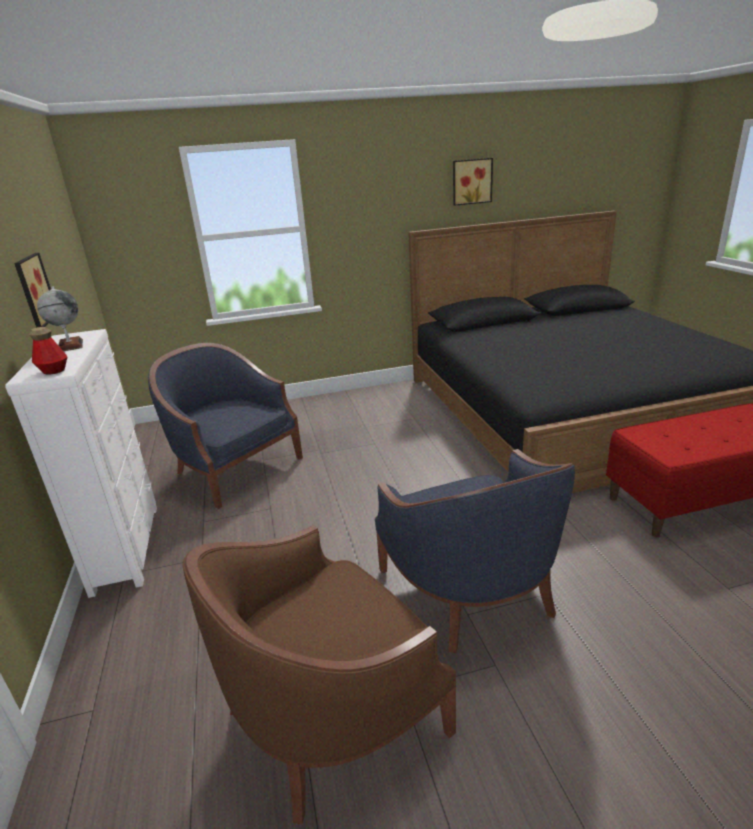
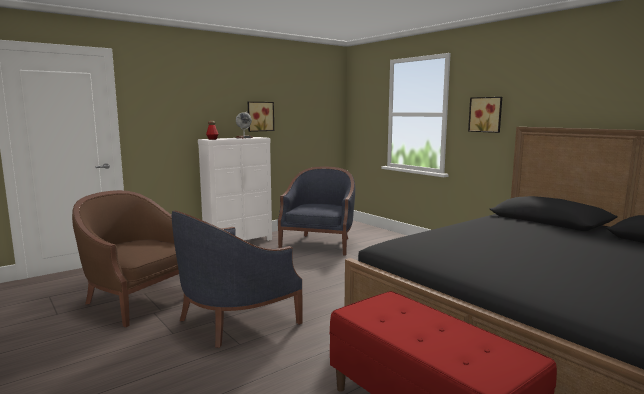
camera: 65 degrees right, 15 degrees down
picture [453,158,493,206] -> picture moved to [468,97,502,133]

